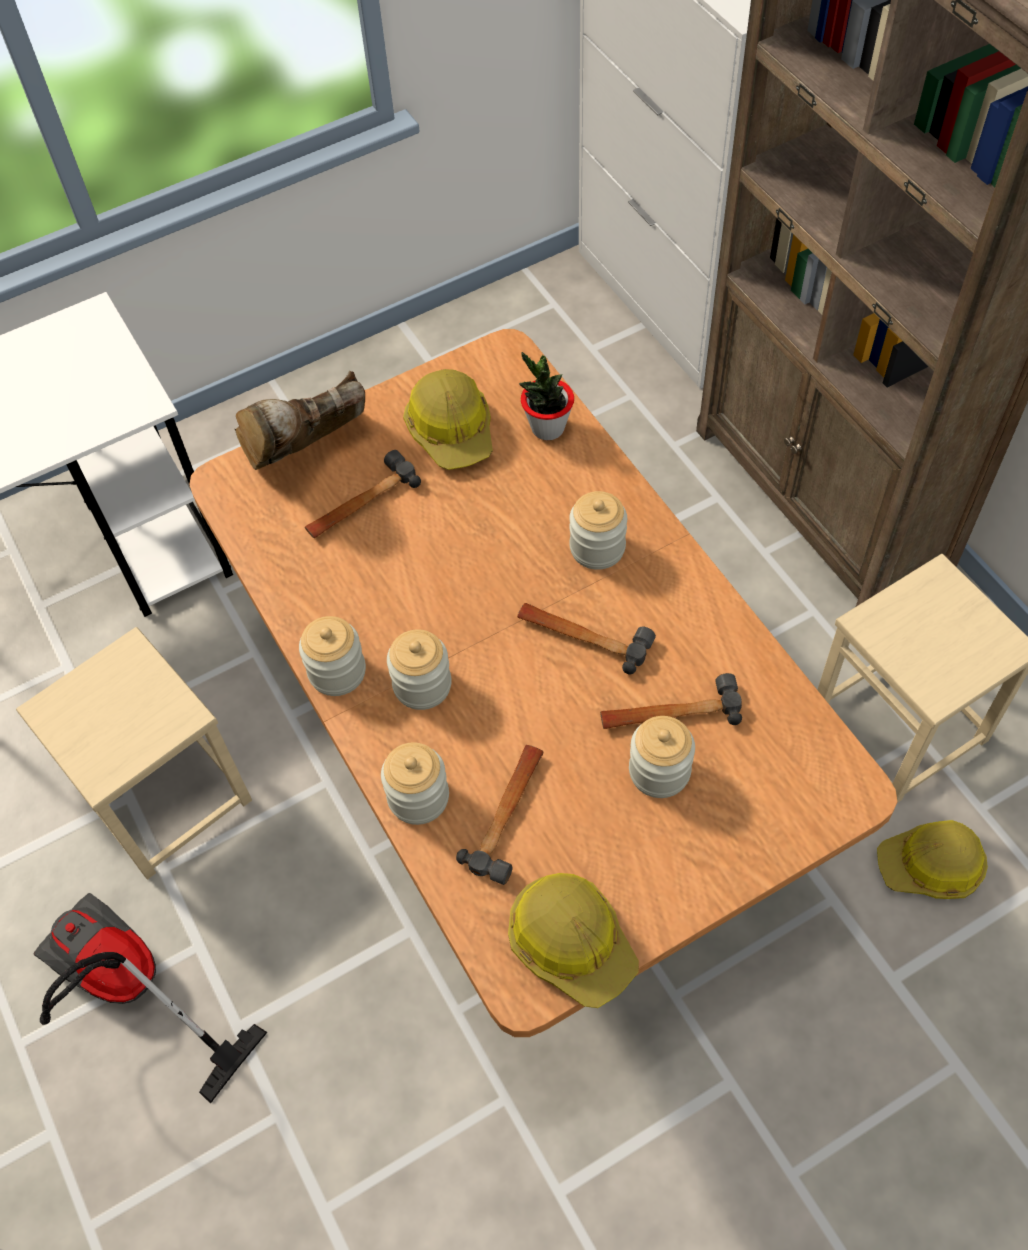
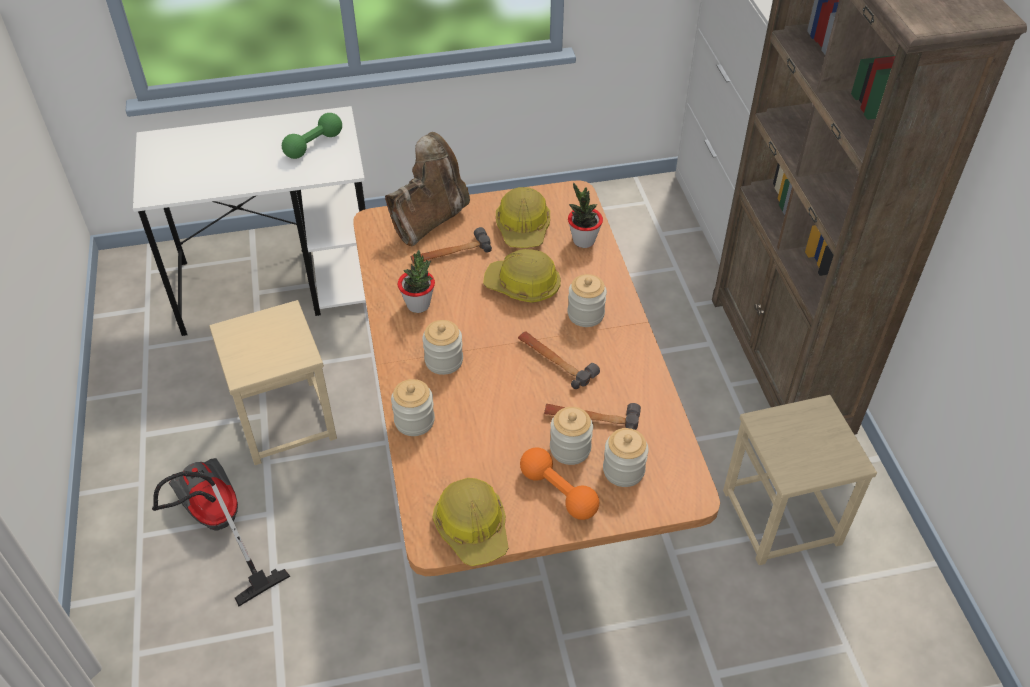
camera: 15 degrees right, 10 degrees down
brown boot [235,371,365,470] -> brown boot turned 150 degrees clockwise [385,132,470,246]
jar [299,616,366,696] -> jar moved to [603,428,649,487]
hammer [456,745,544,885] -> none
hard hat [877,820,988,899] -> hard hat moved to [483,249,561,303]
none -> green dumbbell [282,113,342,159]
none -> potted plant [398,250,435,313]
none -> orange dumbbell [520,447,599,520]

